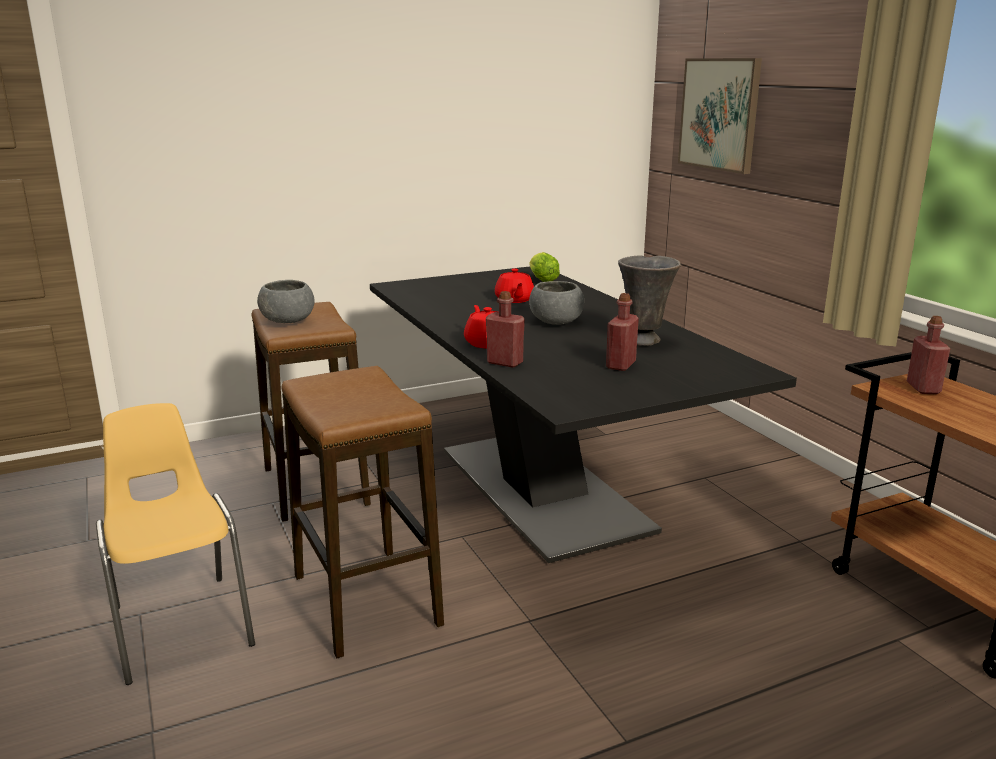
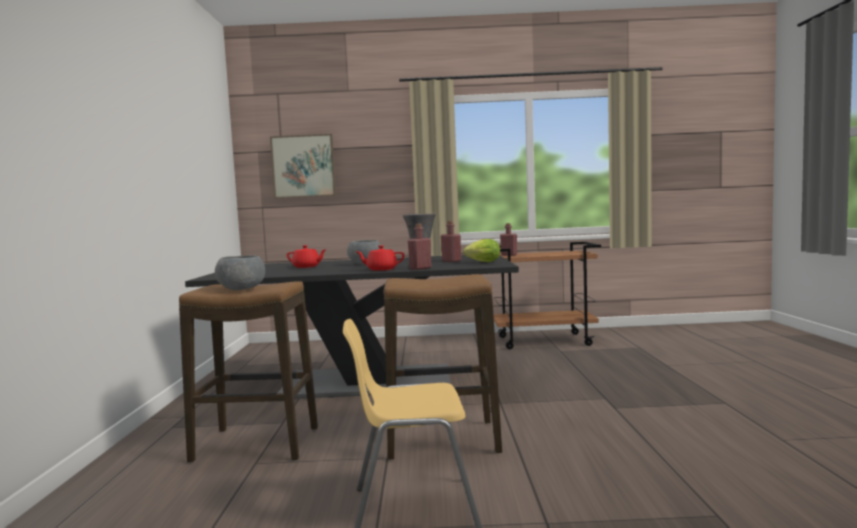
camera: 65 degrees left, 15 degrees down
lettuce [530,252,560,282] -> lettuce moved to [463,239,500,262]

